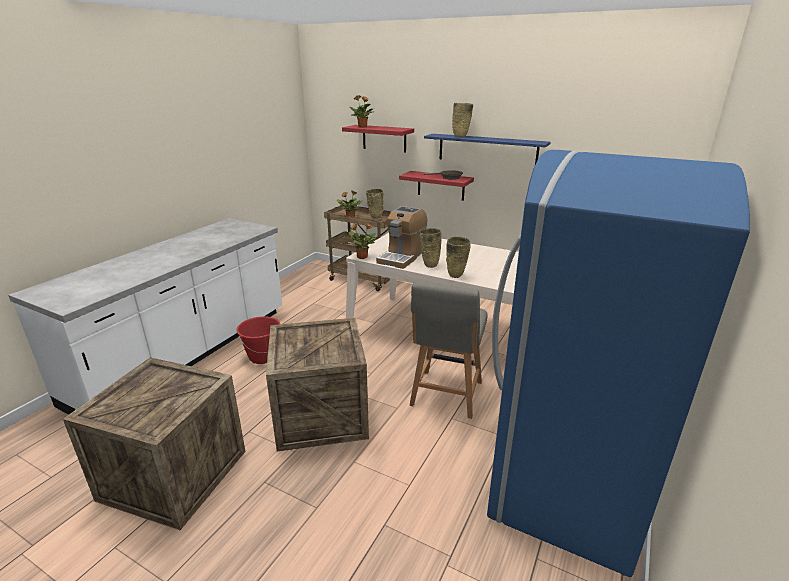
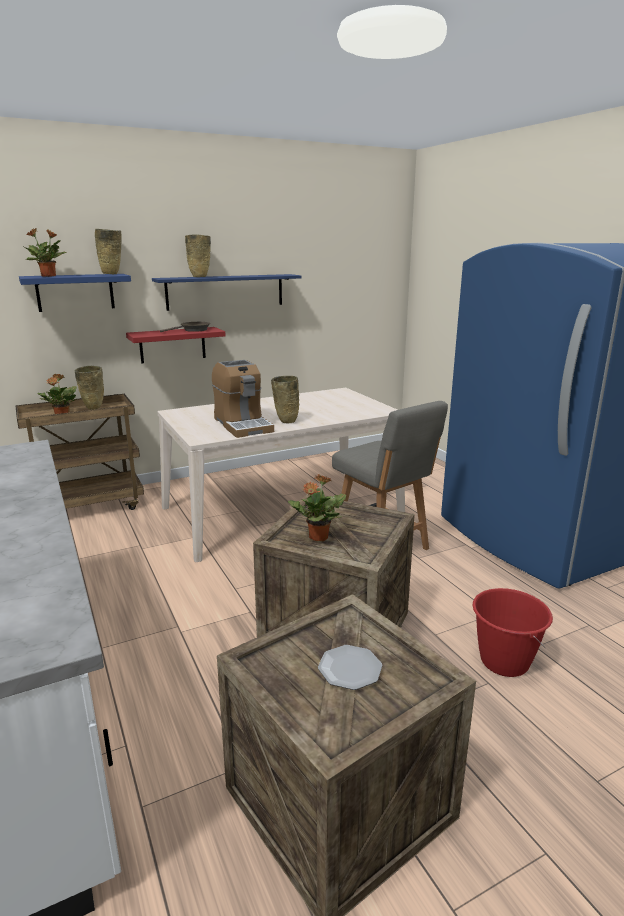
camera: 55 degrees left, 5 degrees down
red bucket [236,316,280,364] -> red bucket moved to [473,588,553,677]
red shelf [342,125,414,153] -> blue shelf [19,274,131,312]
potted plant [347,223,376,259] -> potted plant moved to [288,474,346,541]
beige vase [446,237,471,278] -> beige vase moved to [95,229,122,274]
none -> plate [318,645,382,690]

